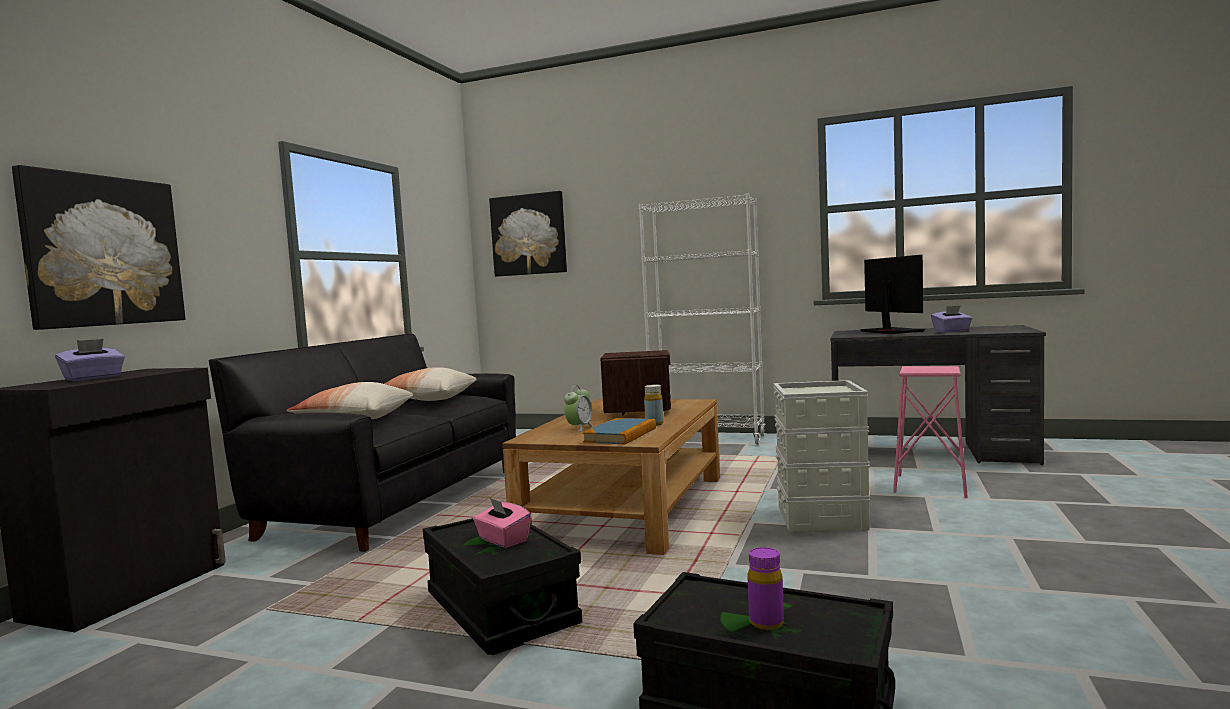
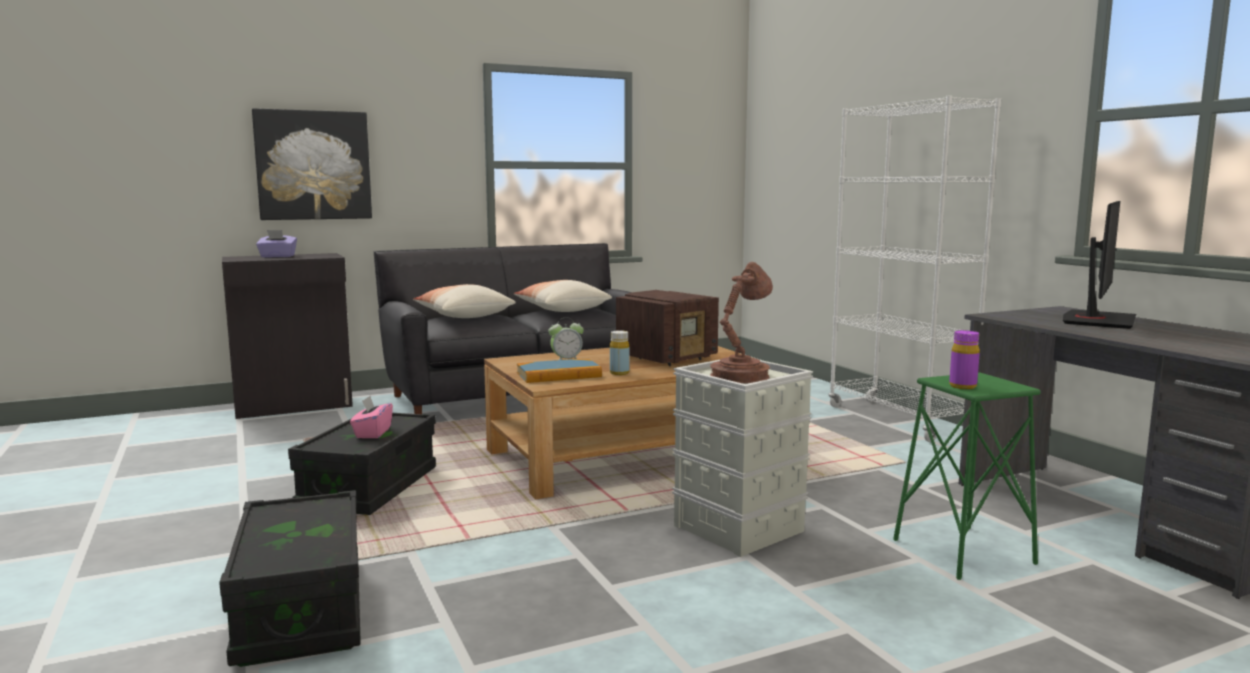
camera: 45 degrees right, 5 degrees up
picture [489,191,567,277] -> none
purple bottle [748,547,784,630] -> purple bottle moved to [949,330,980,389]
pink stool [893,366,968,498] -> green stool [893,372,1041,580]
purple tissue box [931,305,973,332] -> none
none -> brown table lamp [710,262,773,383]

